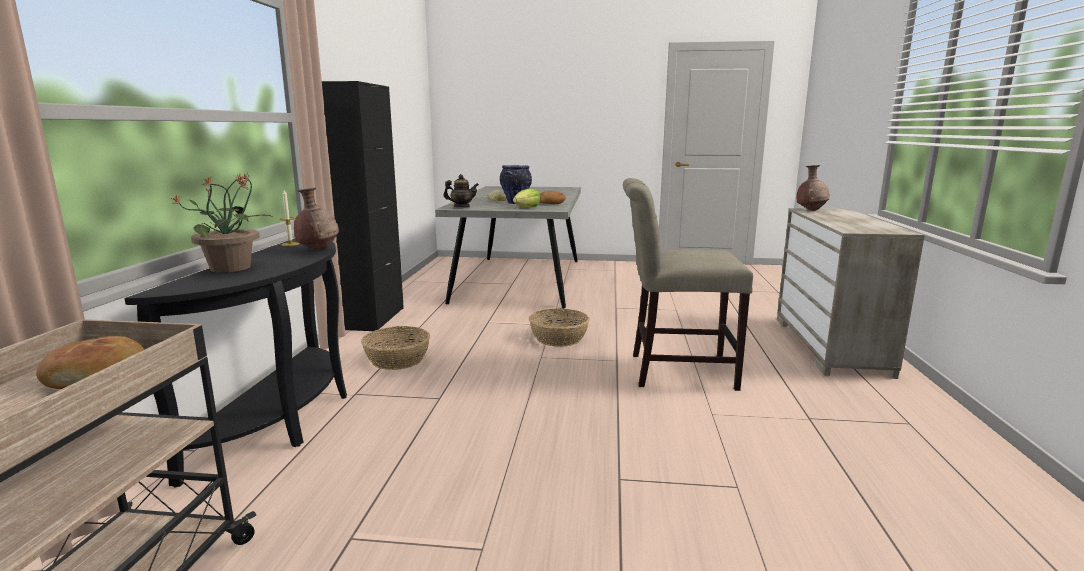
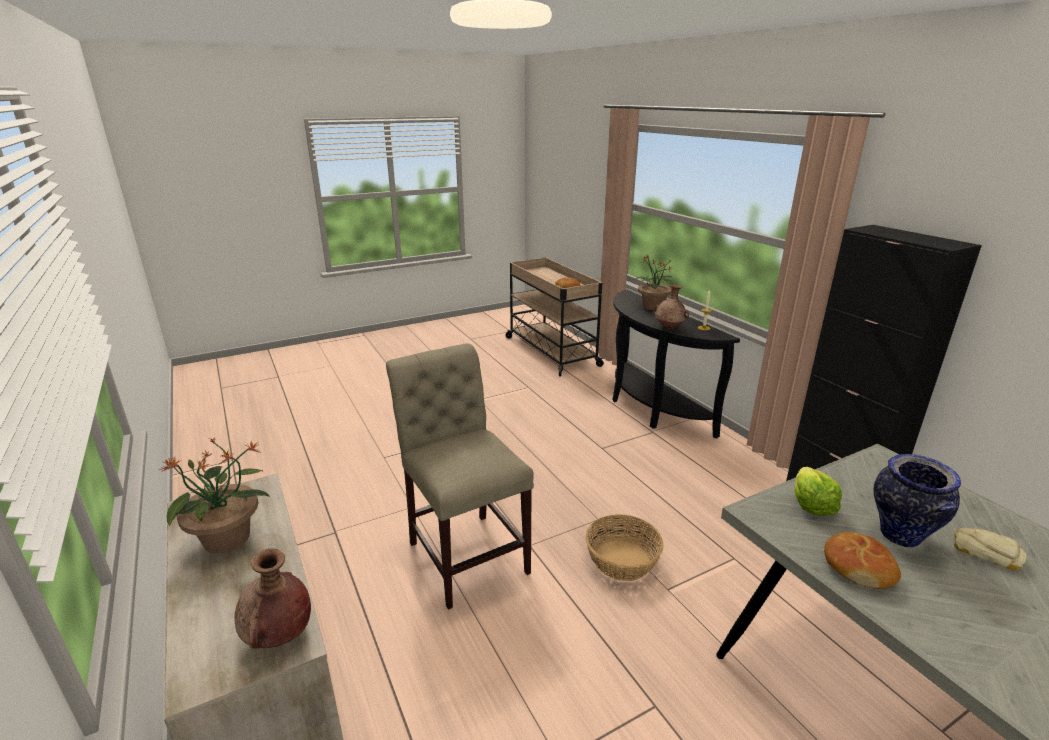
camera: 145 degrees right, 10 degrees up
basket [361,326,430,370] -> none
teapot [443,174,479,208] -> none
beige chair [623,178,753,391] -> beige chair turned 90 degrees counterclockwise [386,343,534,610]
none -> potted plant [159,437,270,554]

